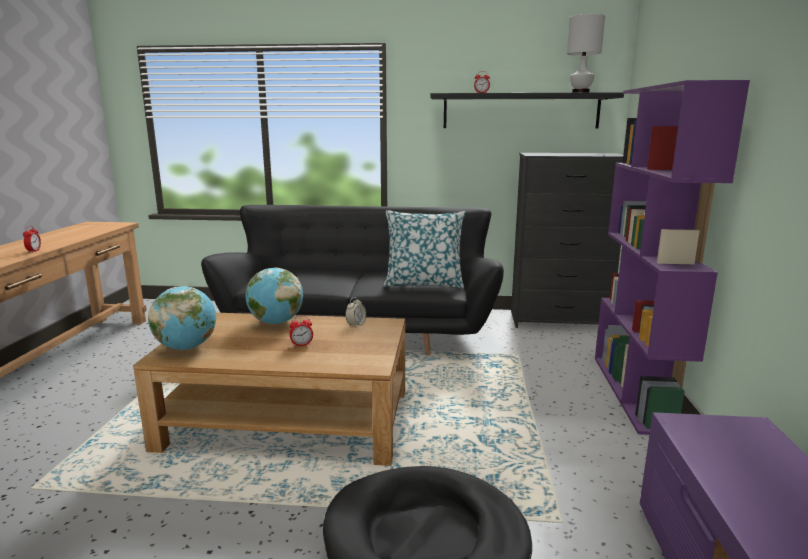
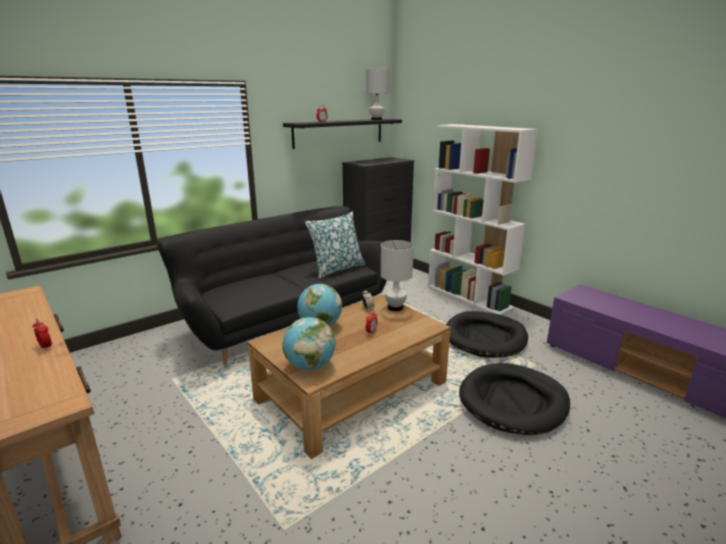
camera: 45 degrees left, 5 degrees up
purple bookcase [595,80,750,435] -> white bookcase [428,124,538,315]
none -> white table lamp [381,240,414,311]
none -> black dog bed [446,311,528,358]

